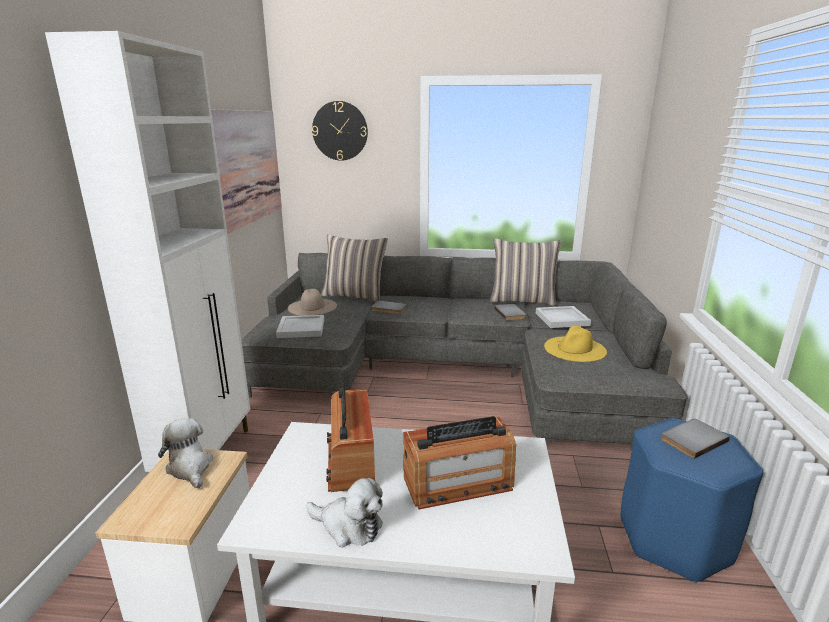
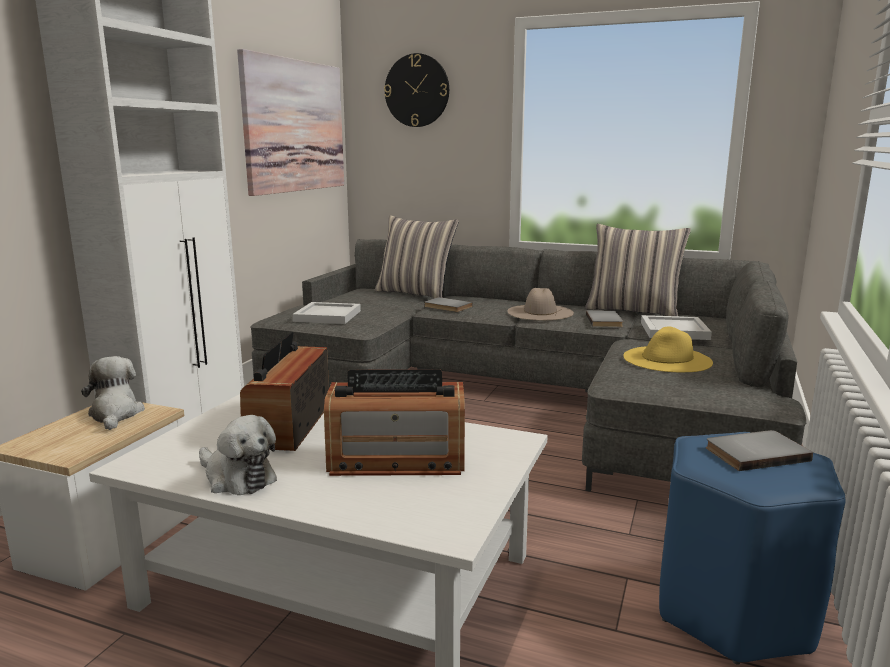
camera: 15 degrees right, 5 degrees down
beige hat [288,289,337,316] -> beige hat moved to [507,288,574,321]

